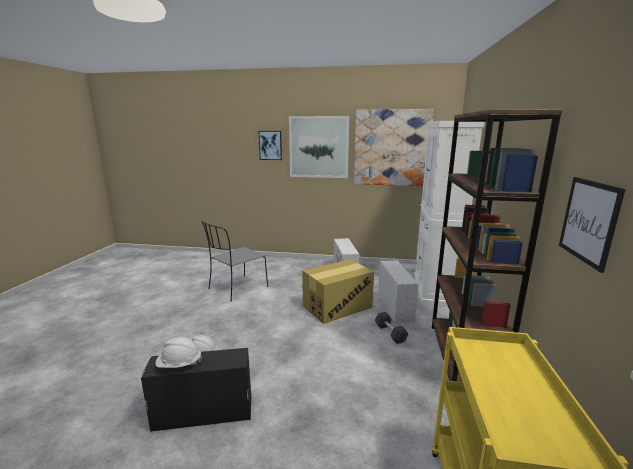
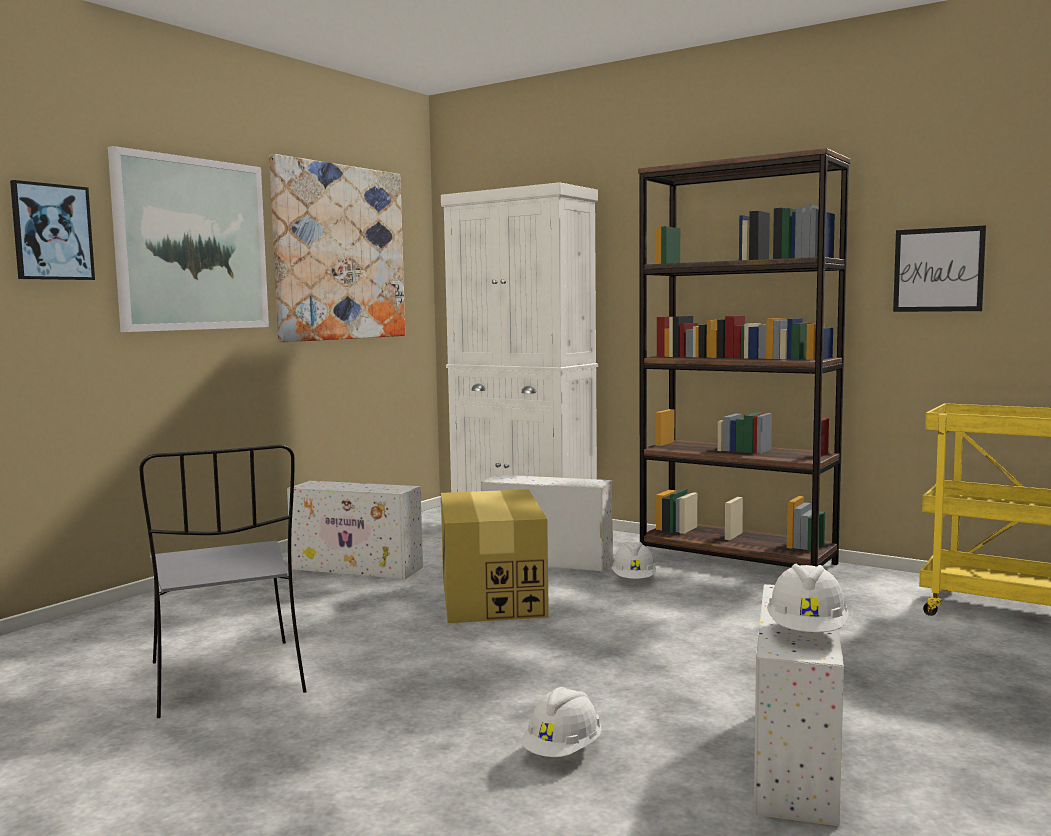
camera: 65 degrees left, 10 degrees down
black storage box [141,348,251,432] -> white storage box [754,584,844,826]
grey dumbbell [375,312,409,344] -> white hard hat [612,542,656,579]

